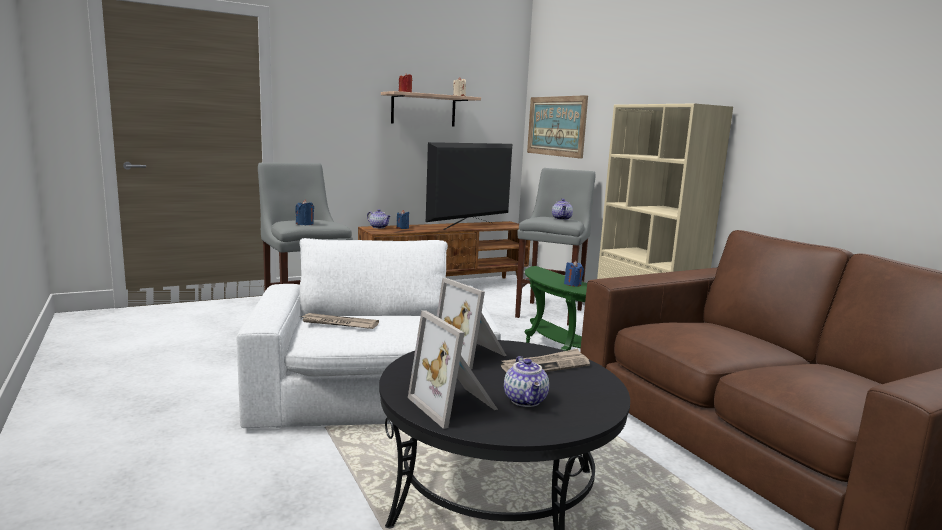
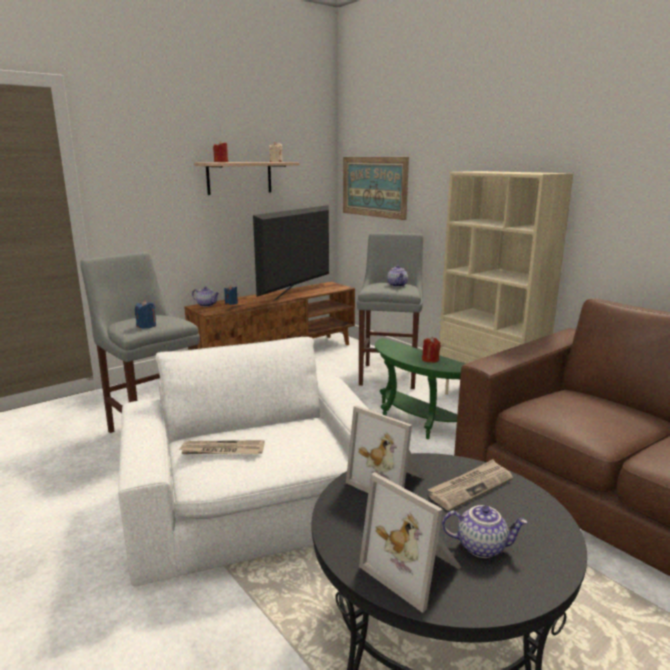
camera: 10 degrees left, 5 degrees up
teapot [504,356,549,407] -> teapot turned 60 degrees counterclockwise [442,505,528,558]
blue candle [564,261,584,287] -> red candle [422,337,441,363]

